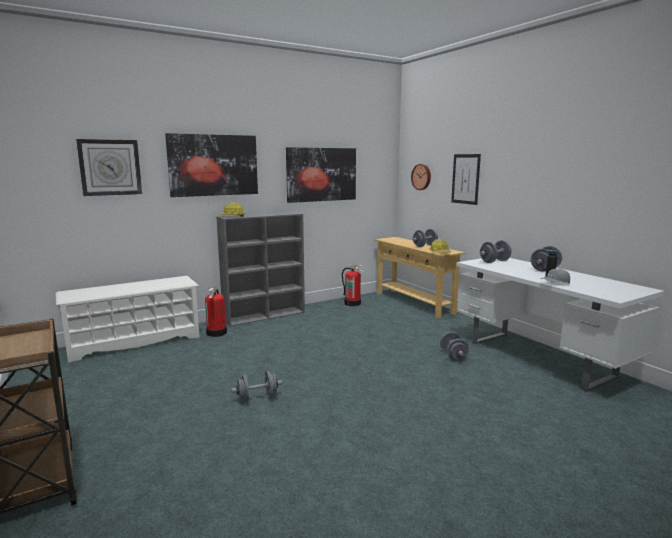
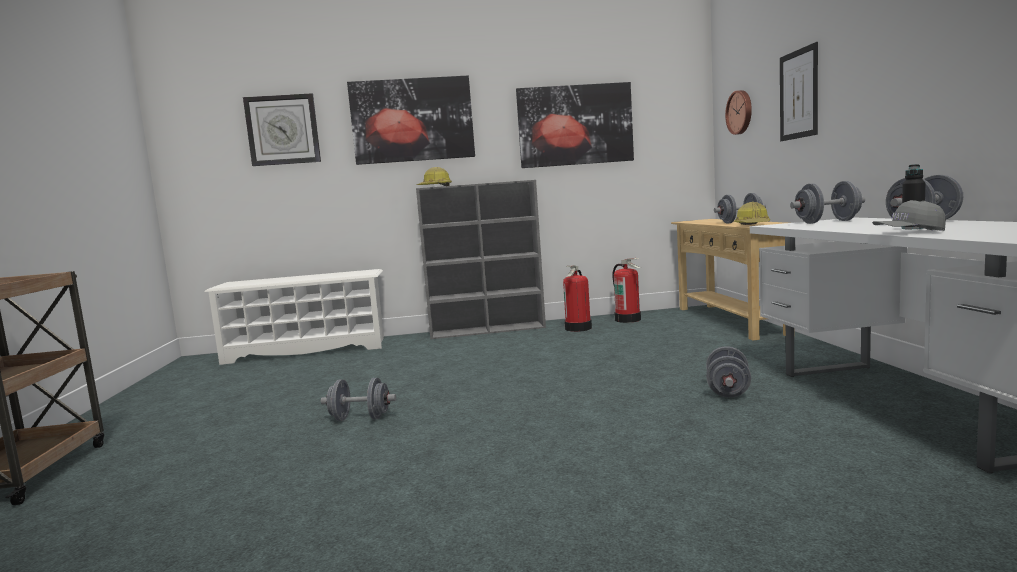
camera: 25 degrees right, 5 degrees down
fire extinguisher [205,288,227,337] -> fire extinguisher moved to [563,265,592,332]

